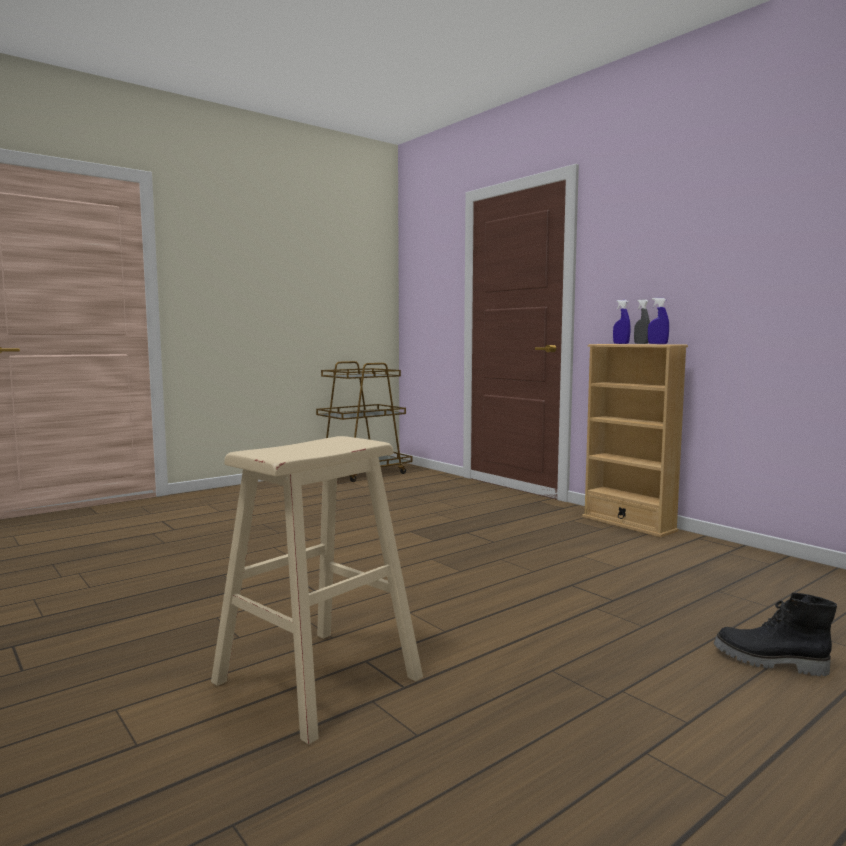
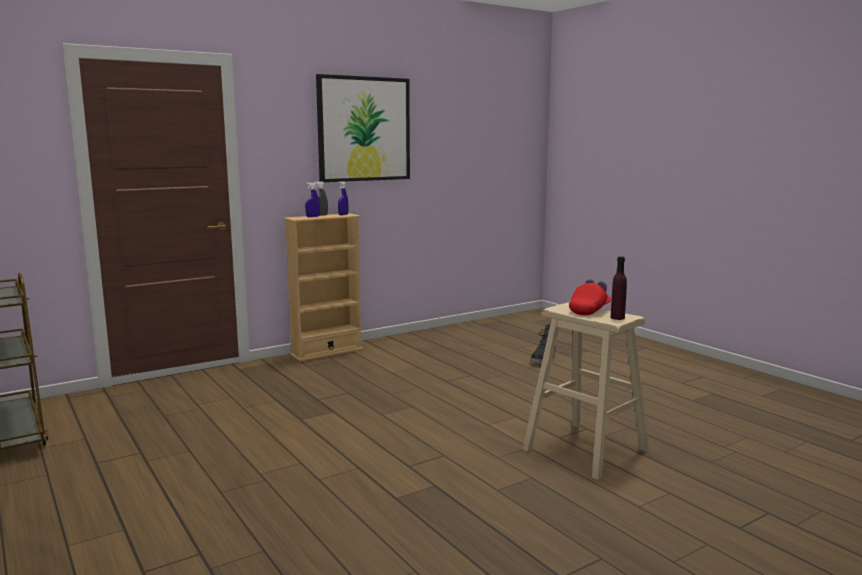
camera: 85 degrees left, 5 degrees up
none -> picture [316,74,410,182]
none -> red cap [569,279,611,315]
none -> purple bottle [610,256,627,320]

